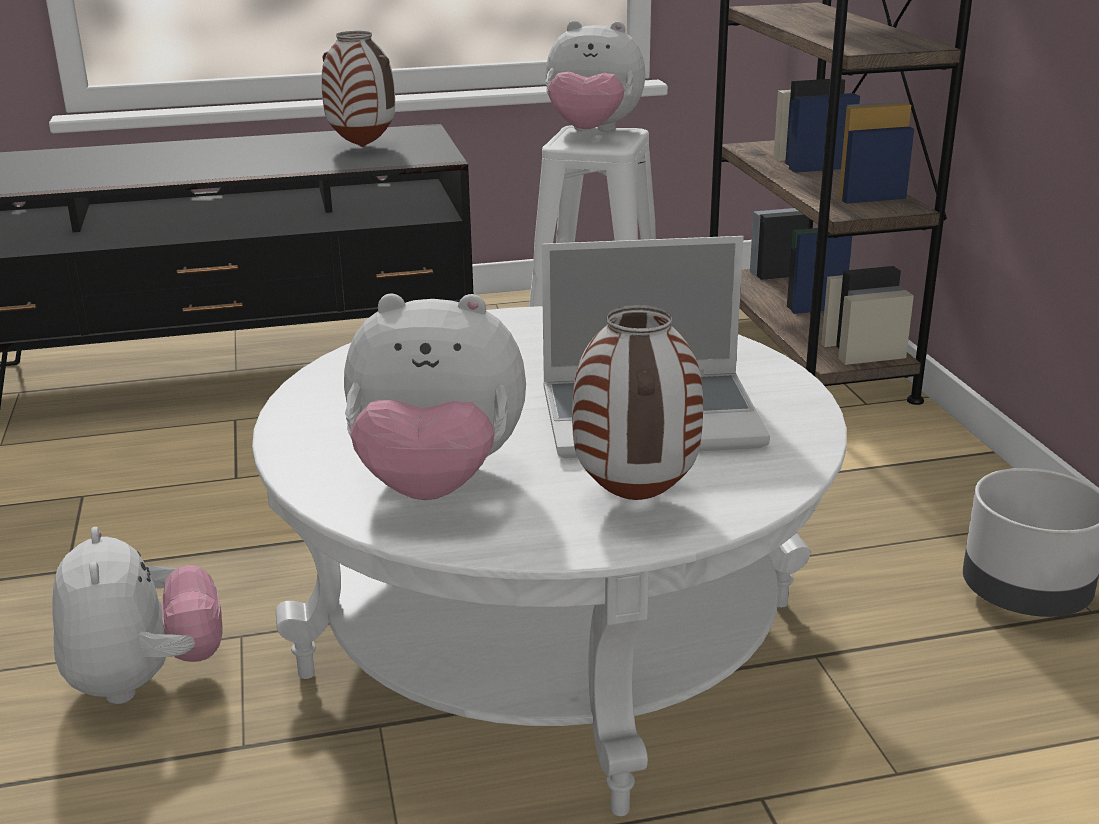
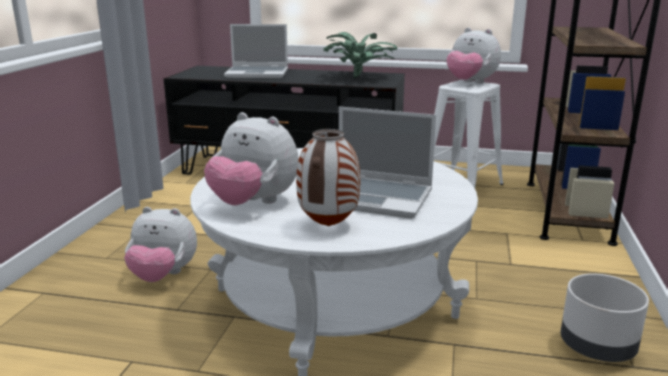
camera: 25 degrees right, 5 degrees down
plush toy [52,527,223,704] -> plush toy turned 90 degrees clockwise [124,207,197,282]
vase [321,31,395,147] -> potted plant [323,32,397,79]
none -> laptop [224,24,288,78]

